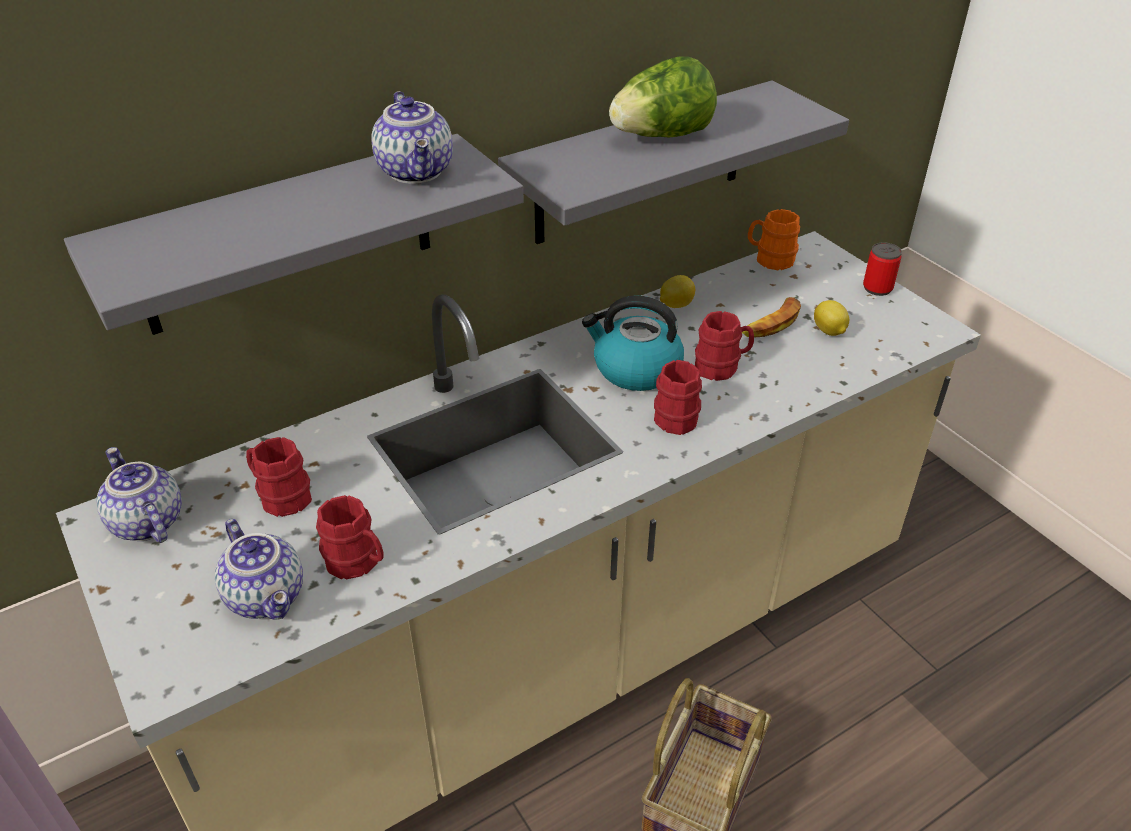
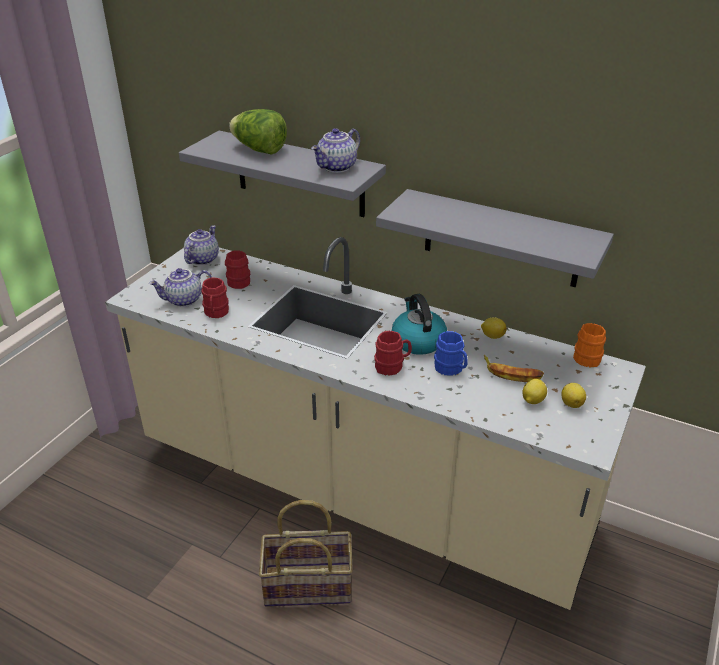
camera: 60 degrees right, 5 degrees down
teapot [215,519,303,620] -> teapot turned 45 degrees clockwise [149,268,212,307]
lettuce [609,56,717,138] -> lettuce moved to [229,109,287,155]
red mug [695,311,754,381] -> blue mug [434,331,468,376]
can [863,242,902,296] -> none
none -> lemon [561,383,586,408]

